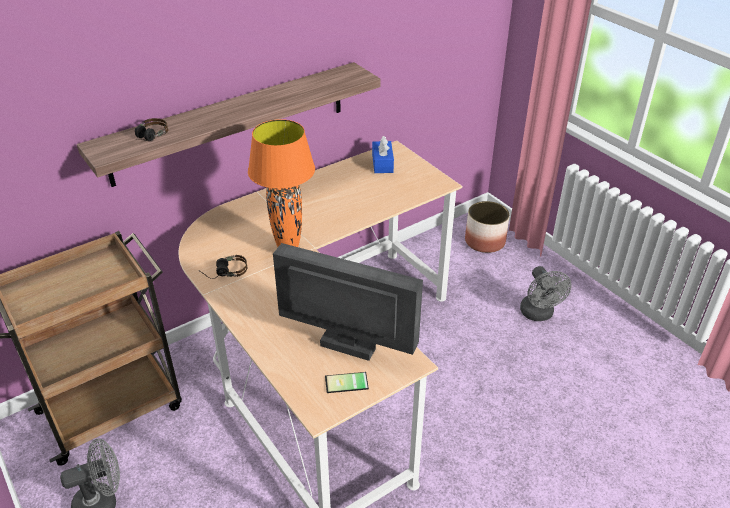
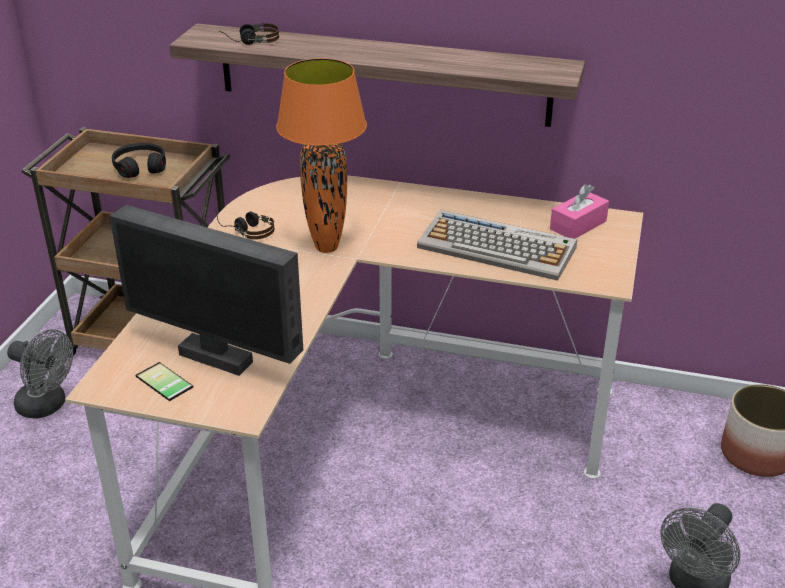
camera: 50 degrees right, 5 degrees down
monitor [273,243,423,361] -> monitor turned 135 degrees clockwise [110,205,303,376]
blue tissue box [372,136,394,173] -> pink tissue box [550,184,609,239]
none -> black headphones [112,143,166,178]
none -> keyboard [417,210,577,281]

